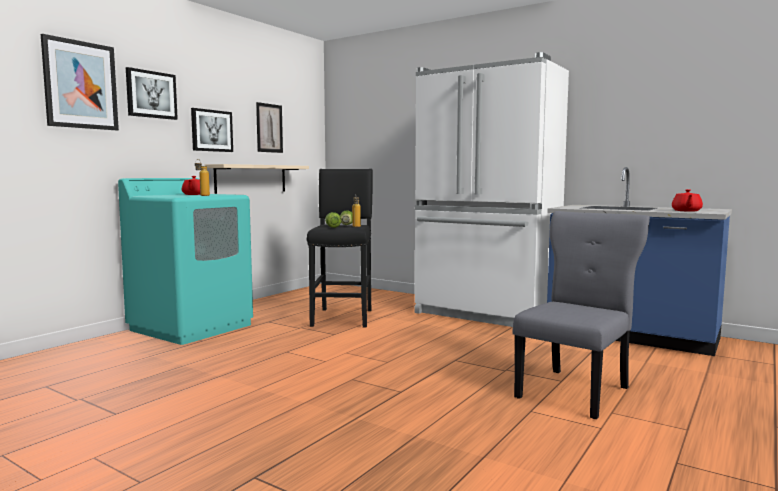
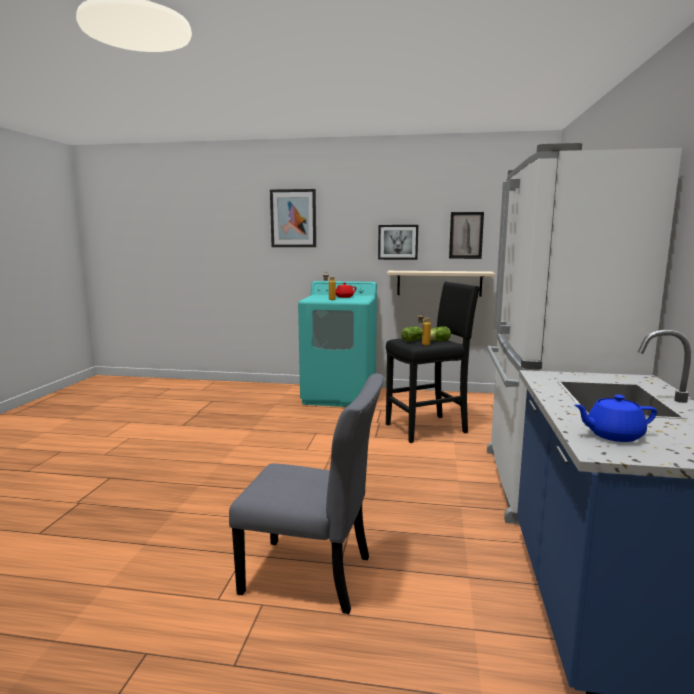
camera: 65 degrees right, 5 degrees up
picture [126,67,178,120] -> none
red teapot [672,189,703,211] -> blue teapot [574,395,657,442]

